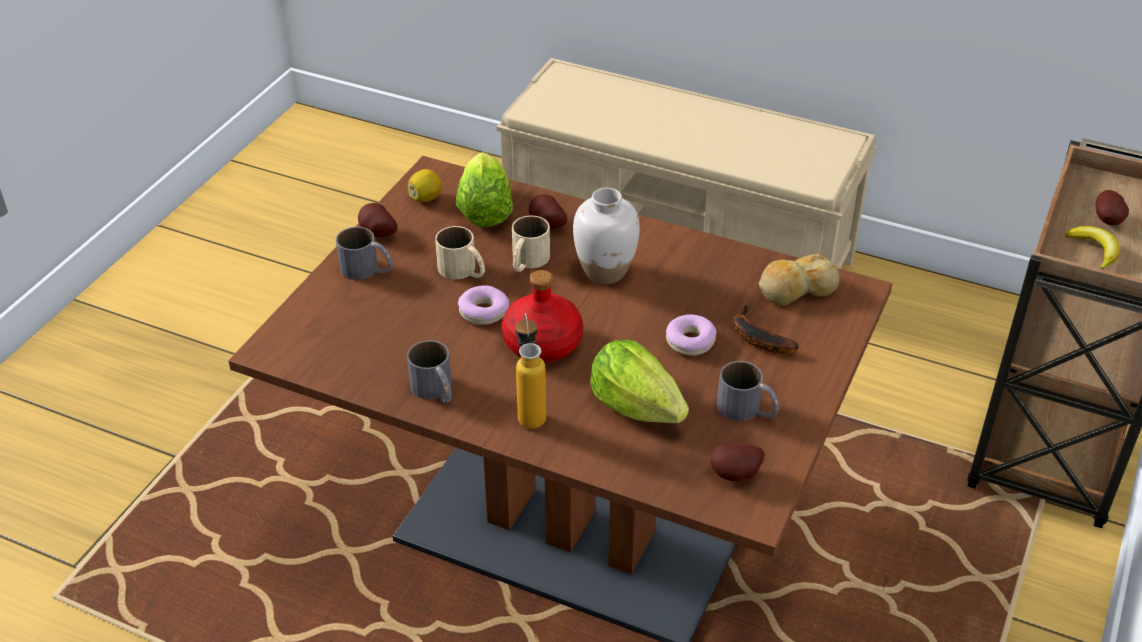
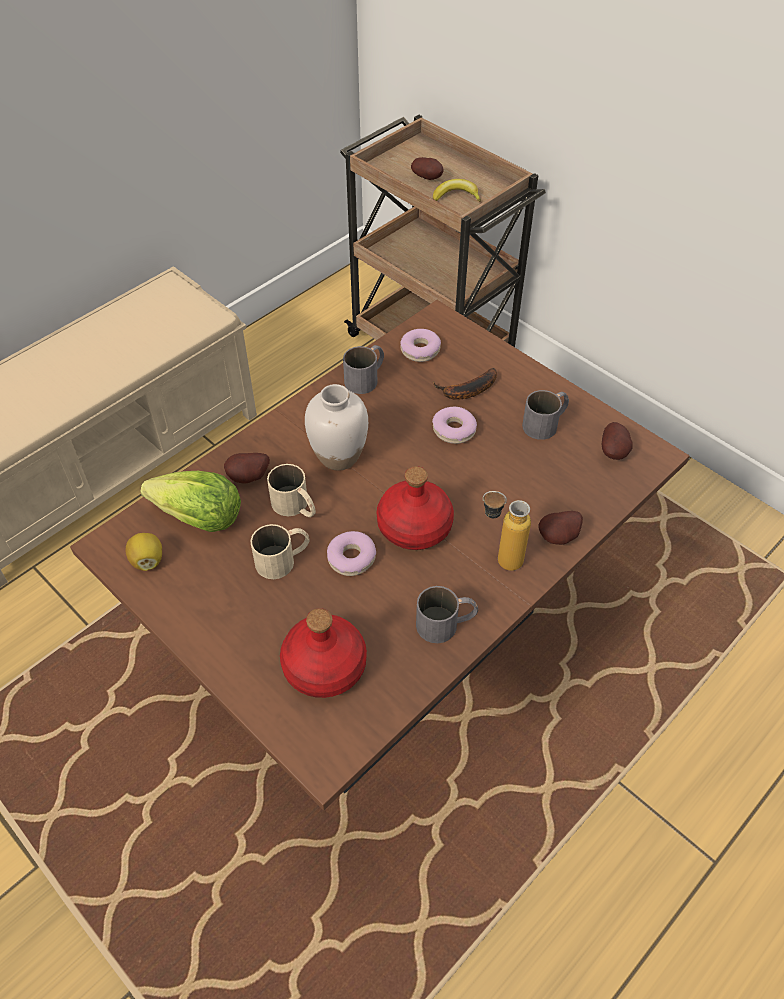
camera: 70 degrees left, 10 degrees up
grey mug [336,227,393,280] -> grey mug moved to [343,345,384,394]
potato [358,203,398,238] -> potato moved to [539,511,583,545]
lettuce [590,340,689,423] -> none
bread [759,254,840,306] -> donut [400,329,441,362]
none -> red bottle [280,608,367,698]

